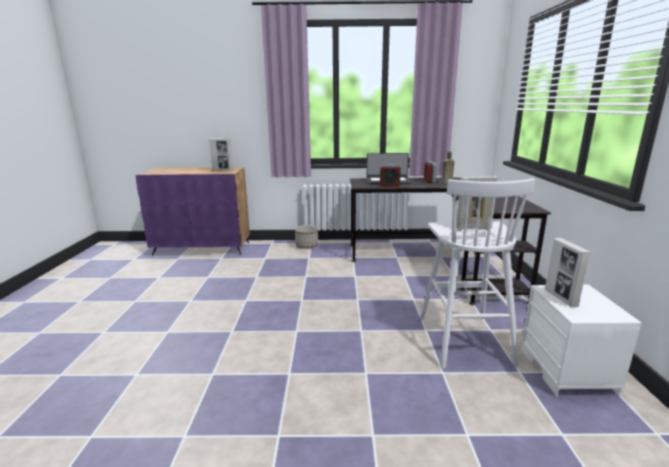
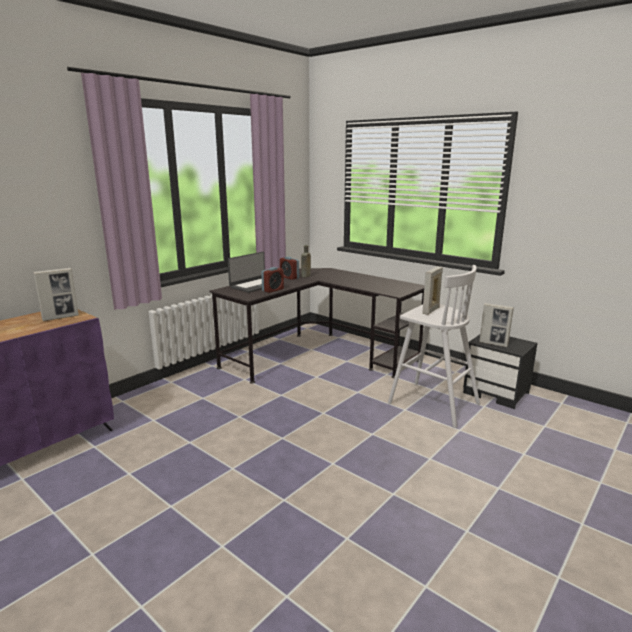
camera: 50 degrees left, 0 degrees up
planter [295,225,318,249] -> none
white nightstand [521,285,642,396] -> black nightstand [463,335,538,409]

